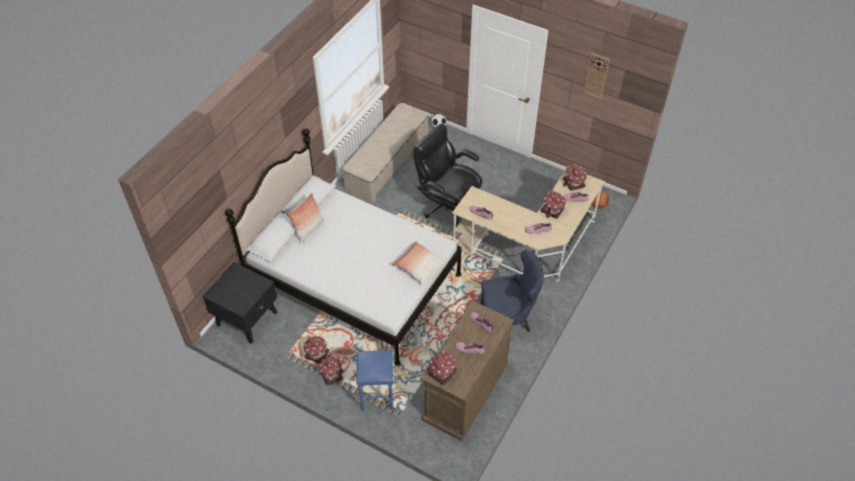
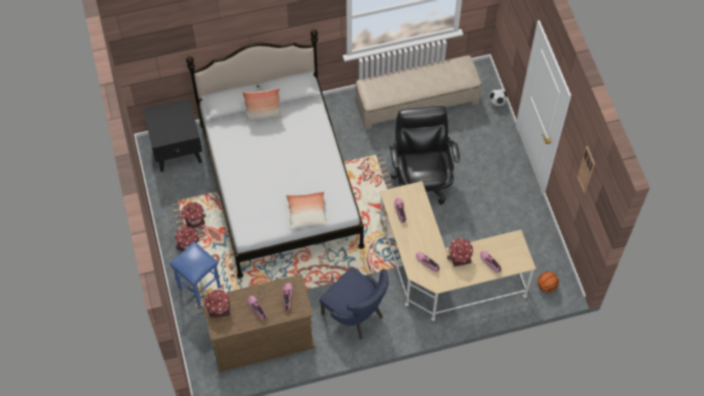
camera: 45 degrees right, 10 degrees up
toy house [563,164,587,191] -> none

